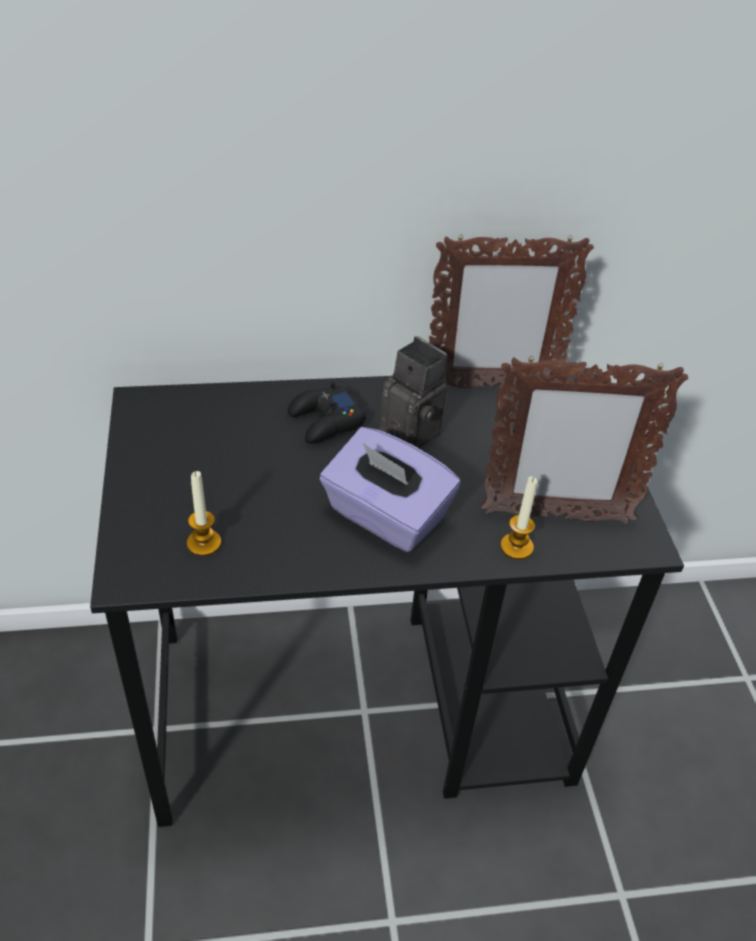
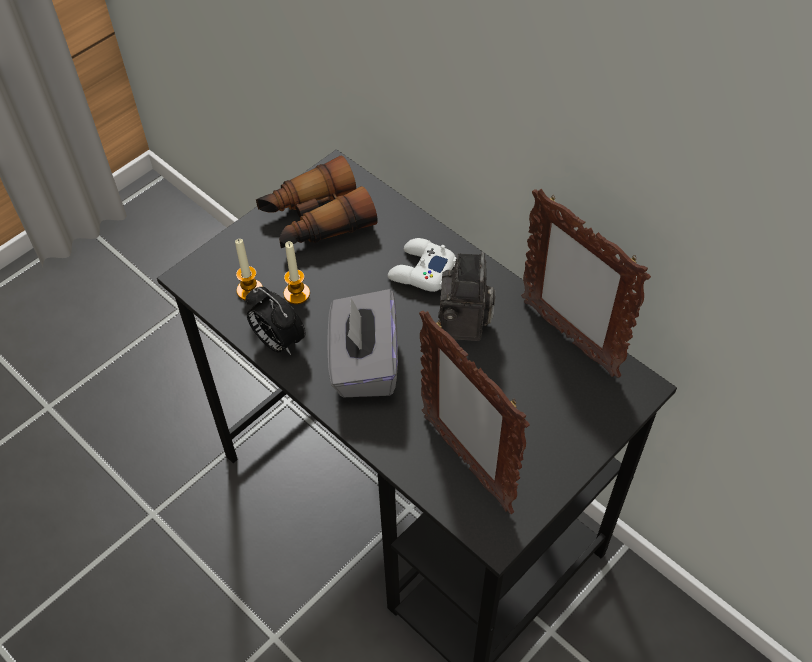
camera: 55 degrees right, 10 degrees up
black game controller [288,382,366,444] -> white game controller [388,238,457,292]
purple tissue box [320,427,461,552] -> grey tissue box [327,289,398,397]
candle [500,476,537,560] -> candle moved to [283,241,310,304]
none -> alarm clock [246,287,306,355]
none -> binoculars [256,155,378,248]

